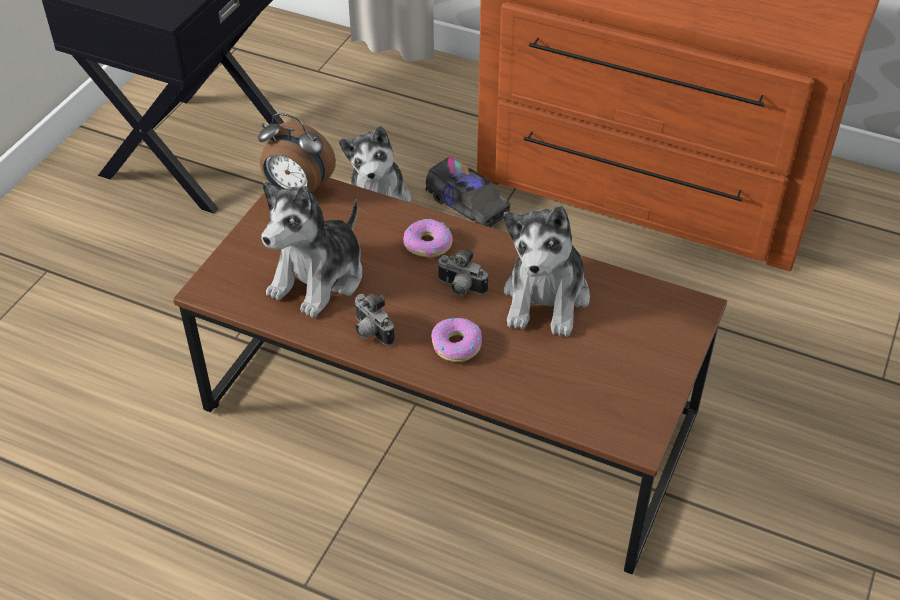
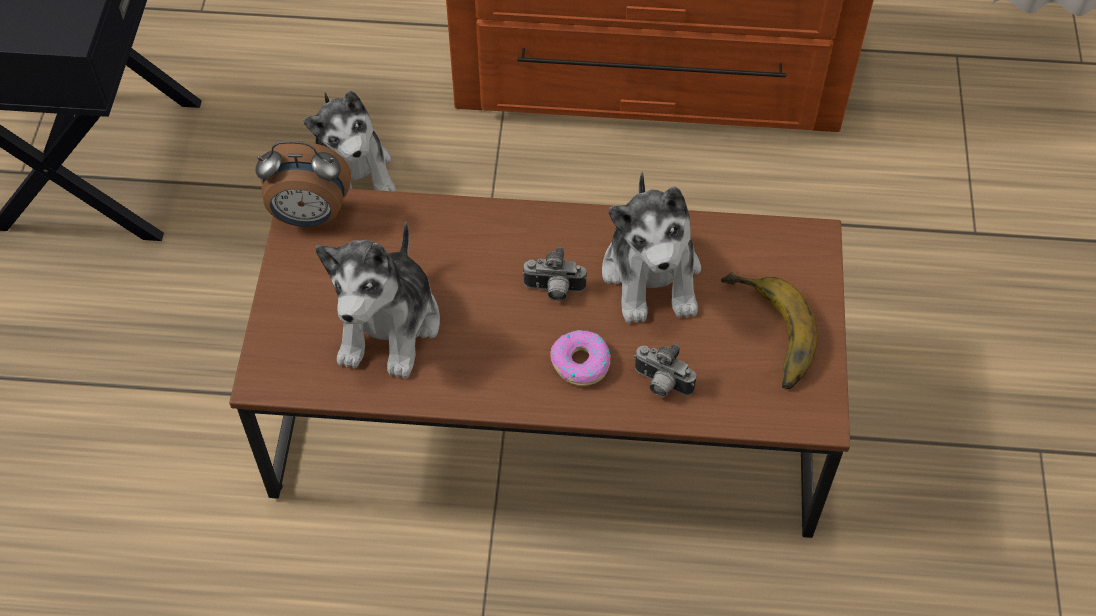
camera: 20 degrees left, 10 degrees up
camera [354,294,395,346] -> camera moved to [634,344,696,397]
donut [403,218,453,257] -> none
toy truck [425,157,510,227] -> none
none -> banana [721,272,817,389]

